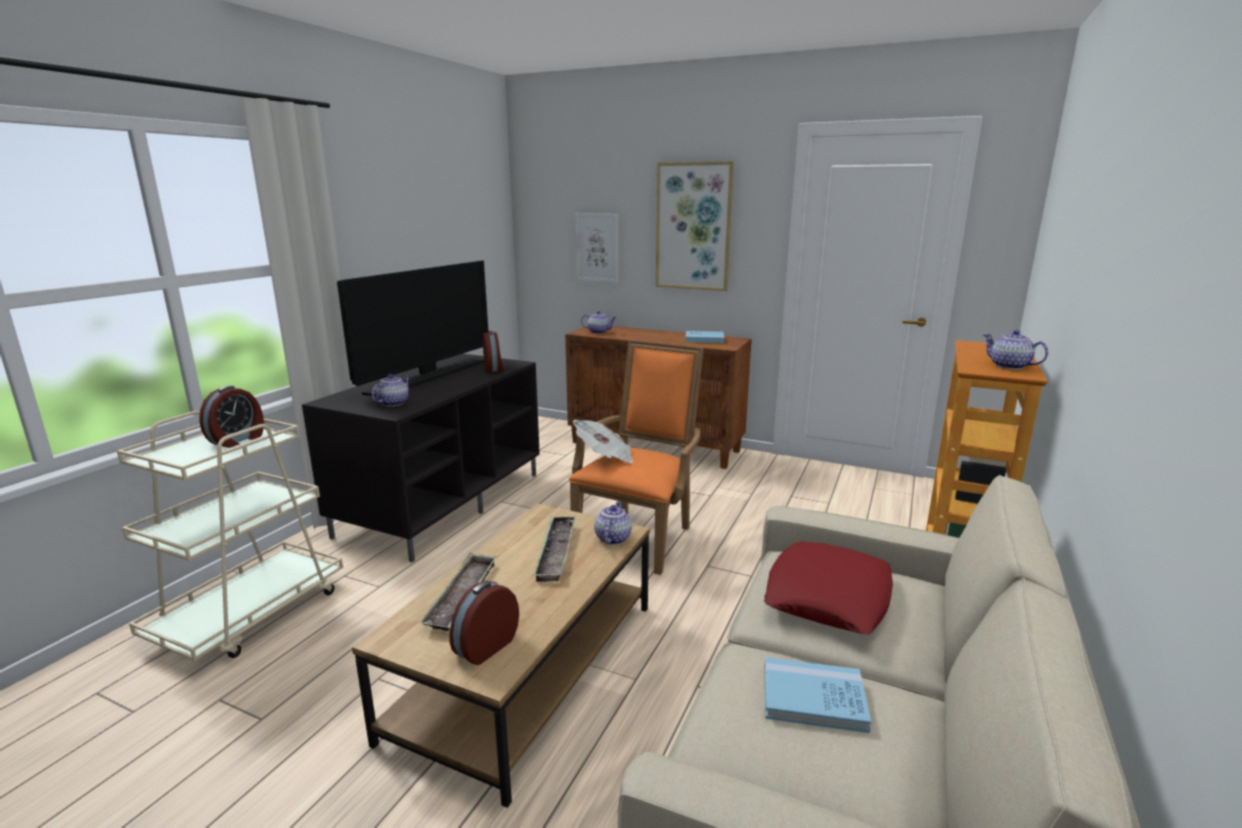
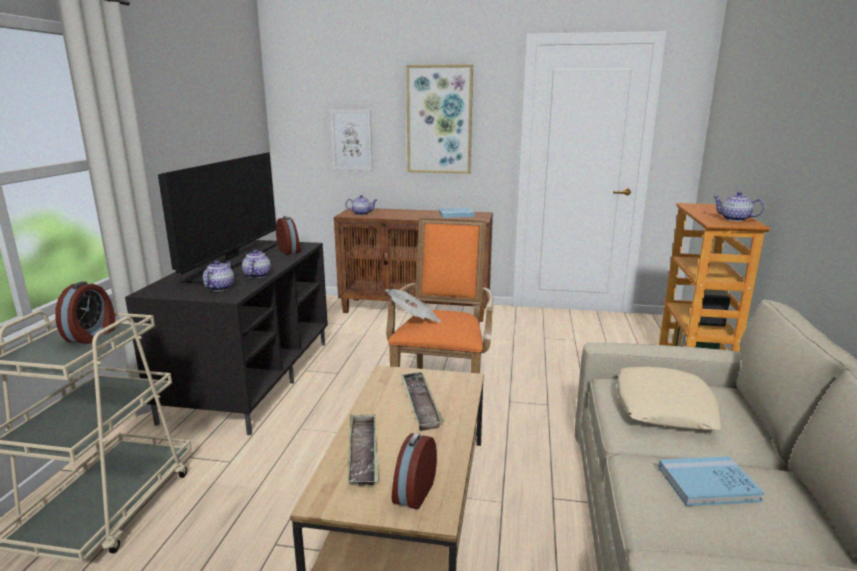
camera: 15 degrees left, 0 degrees up
teapot [594,501,632,545] -> teapot moved to [242,250,271,278]
red pillow [764,542,893,634] -> beige pillow [617,367,722,430]

